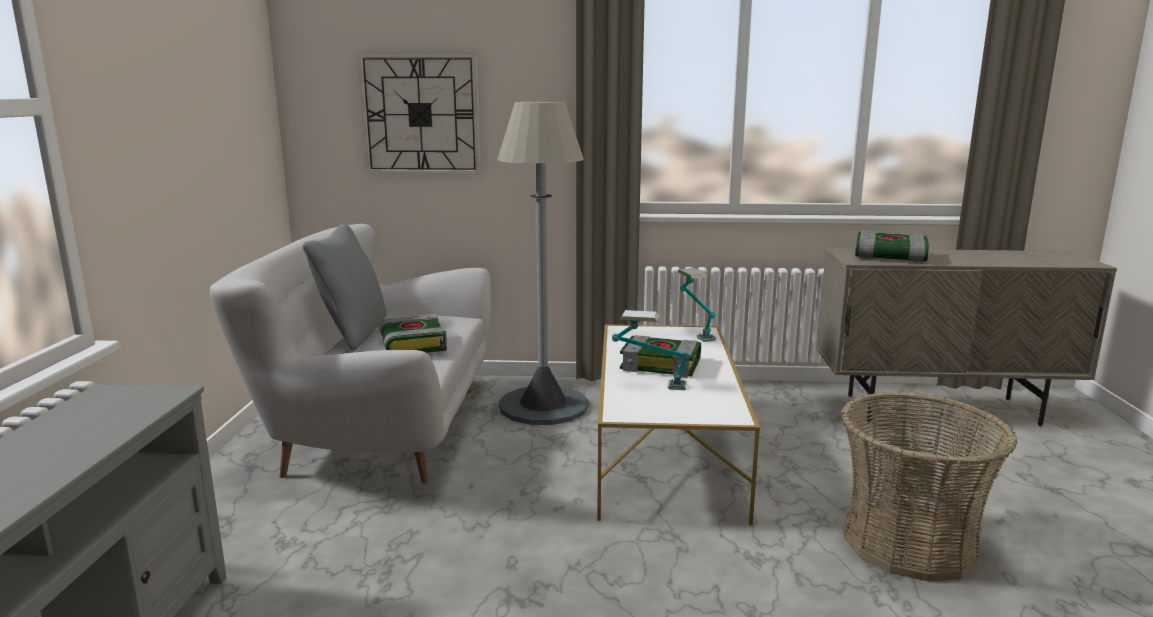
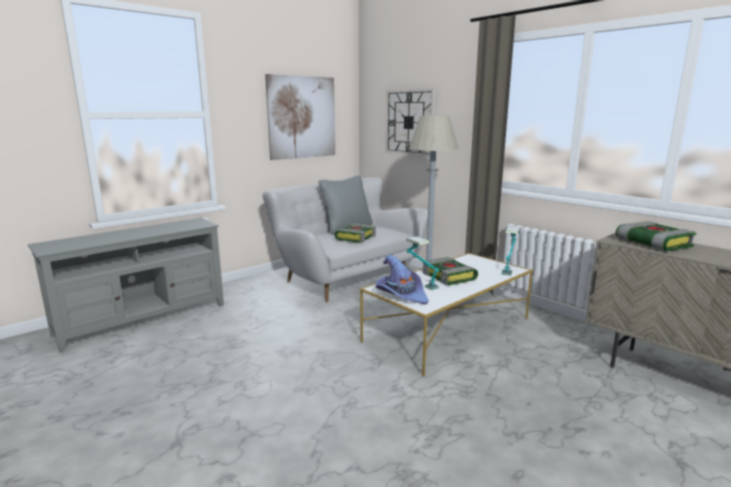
camera: 45 degrees right, 0 degrees up
basket [840,392,1018,582] -> none
none -> picture [265,74,335,160]
none -> purple hat [376,255,429,304]

